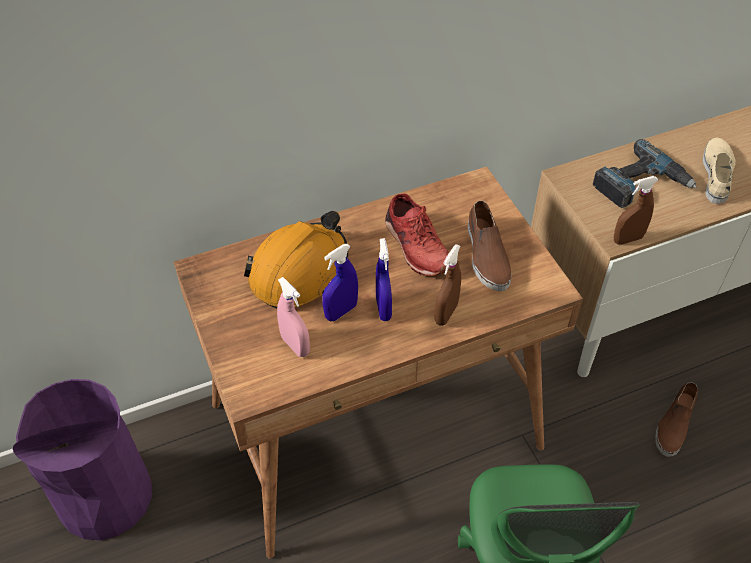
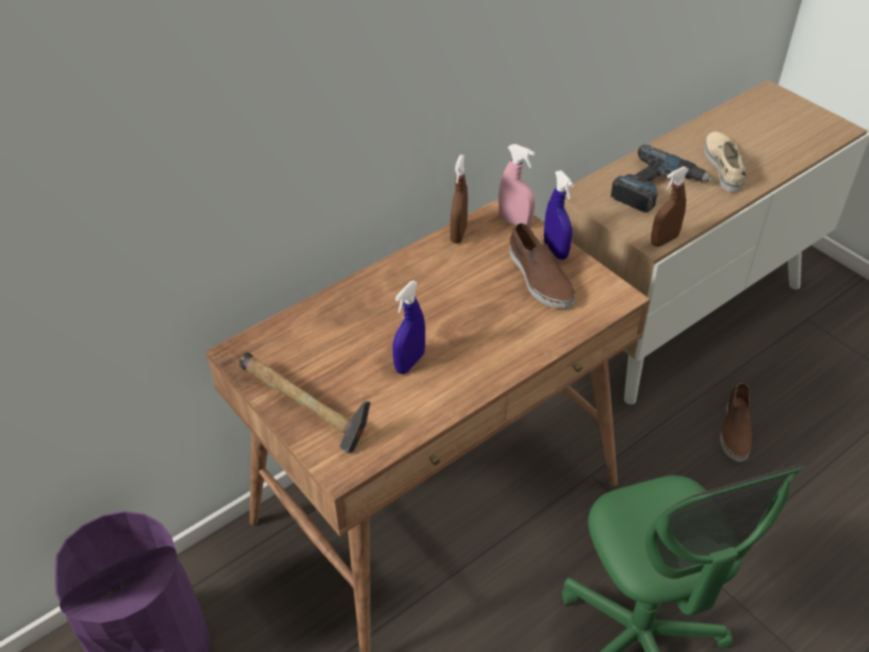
camera: 15 degrees left, 5 degrees down
orange hard hat [244,211,348,308] -> none
pink spray bottle [277,277,310,357] -> pink spray bottle moved to [498,144,535,227]
blue spray bottle [376,238,392,321] -> blue spray bottle moved to [544,170,574,260]
red shoe [385,193,449,276] -> none
brown spray bottle [434,244,461,326] -> brown spray bottle moved to [450,155,468,243]
none -> hammer [239,352,370,453]

